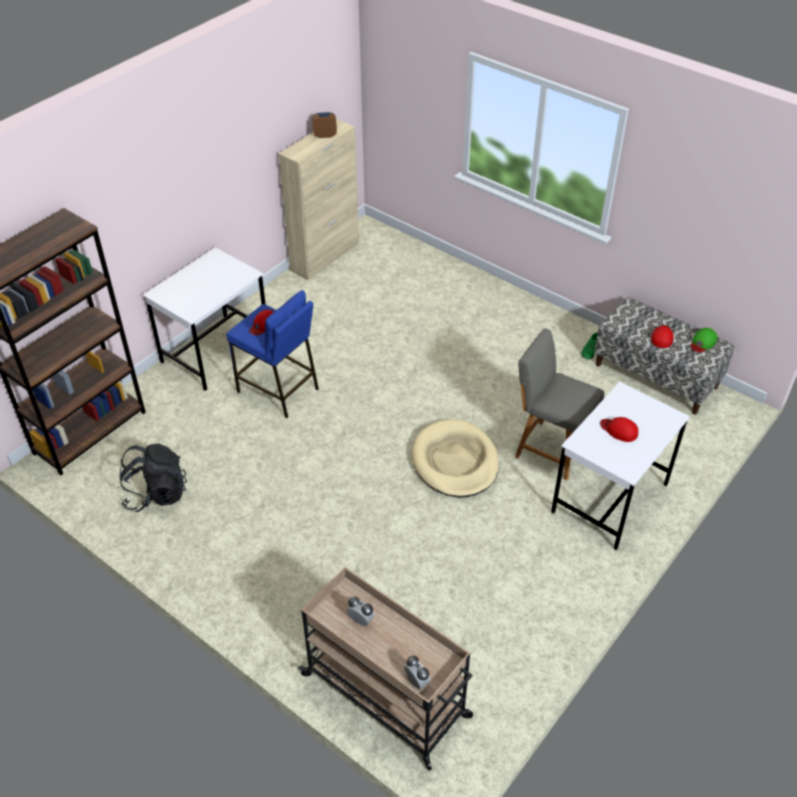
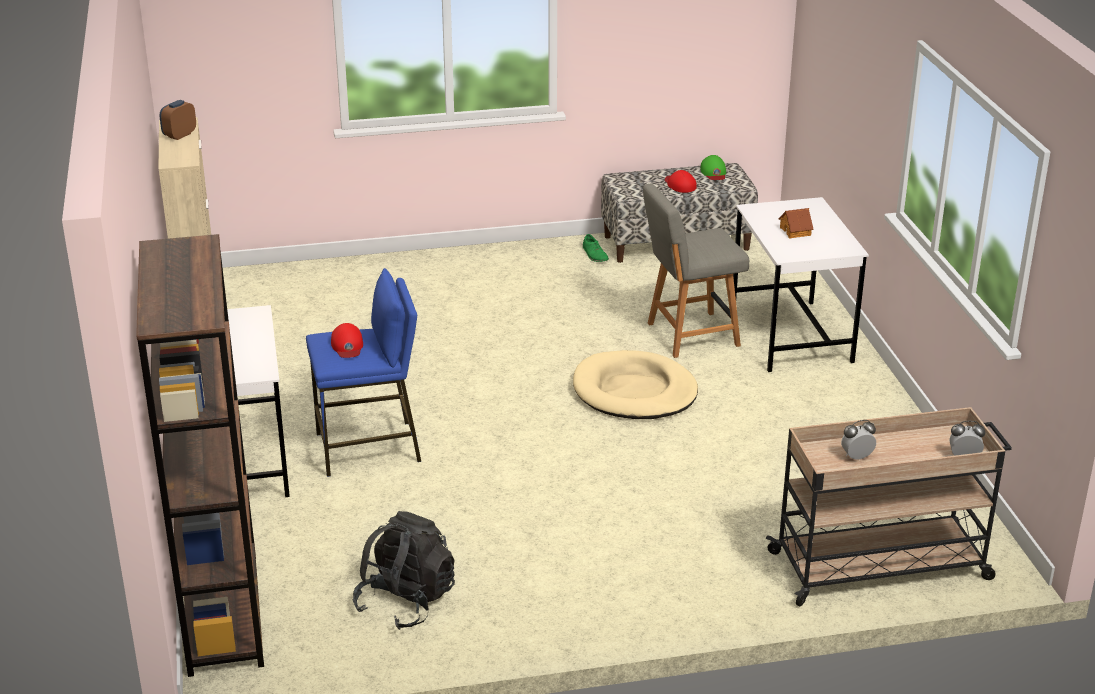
camera: 50 degrees left, 15 degrees down
red cap [600,417,638,442] -> toy house [778,208,813,238]

